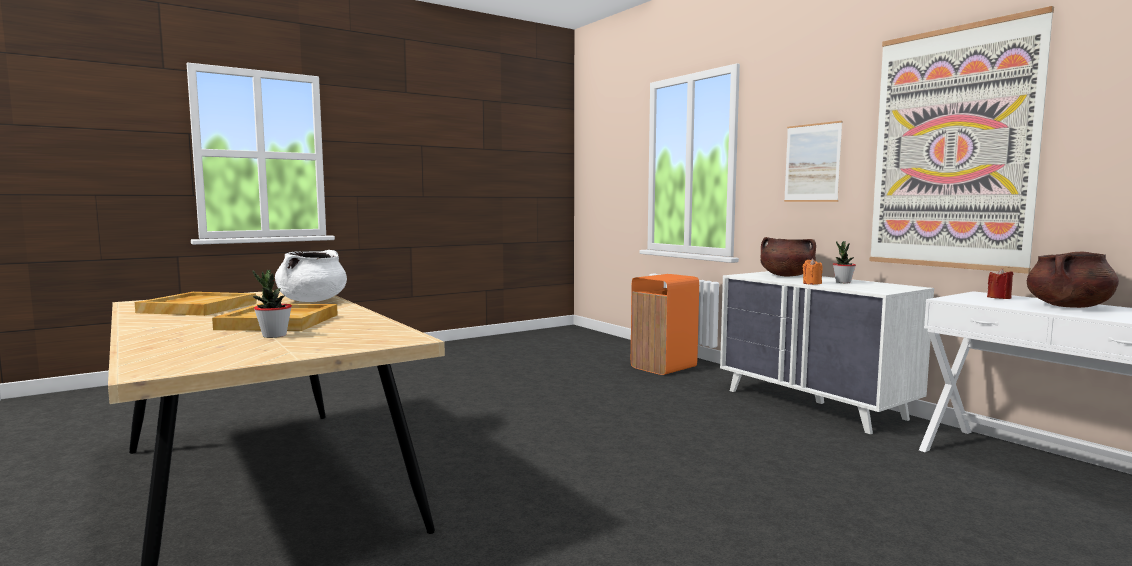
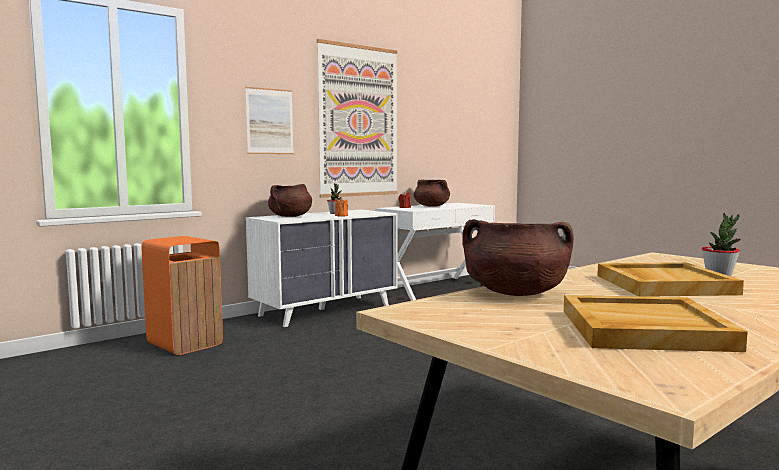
camera: 95 degrees left, 0 degrees up
white cooking pot [275,250,347,302] -> brown cooking pot [462,219,574,296]

